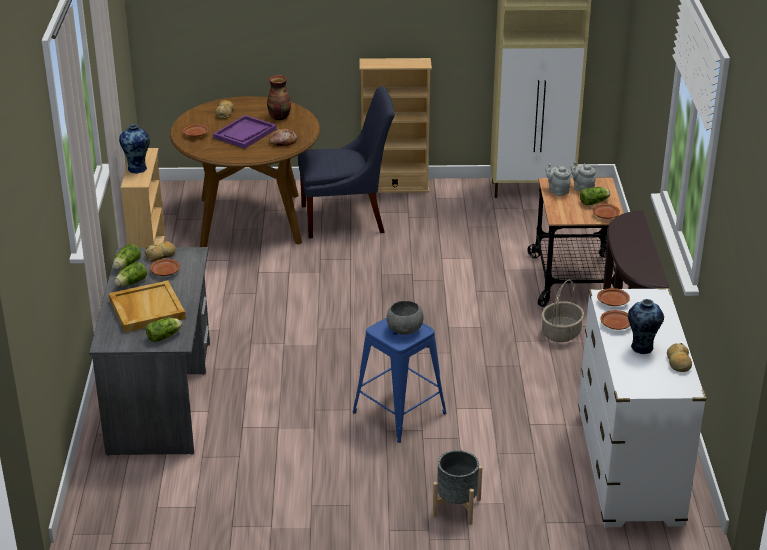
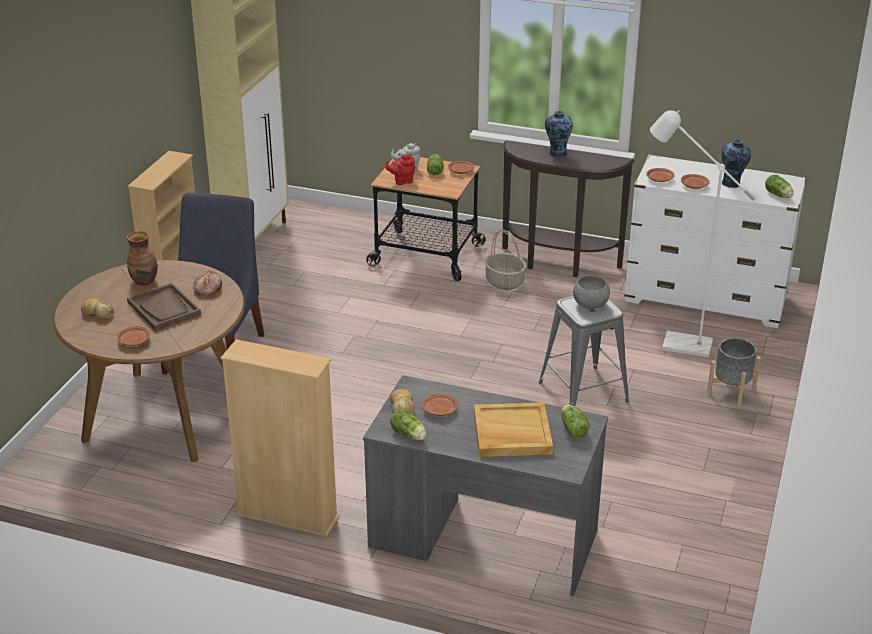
camera: 70 degrees left, 0 degrees up
lettuce [114,262,147,287] -> lettuce moved to [765,175,794,198]
vase [119,124,150,174] -> vase moved to [545,111,573,158]
purple tray [213,115,276,149] -> brown tray [127,283,201,331]
blue stool [353,318,447,443] -> grey stool [539,296,629,406]
grey teapot [545,163,571,196] -> red teapot [385,154,415,185]
bread [667,343,692,372] -> none
none -> white floor lamp [650,110,755,358]

